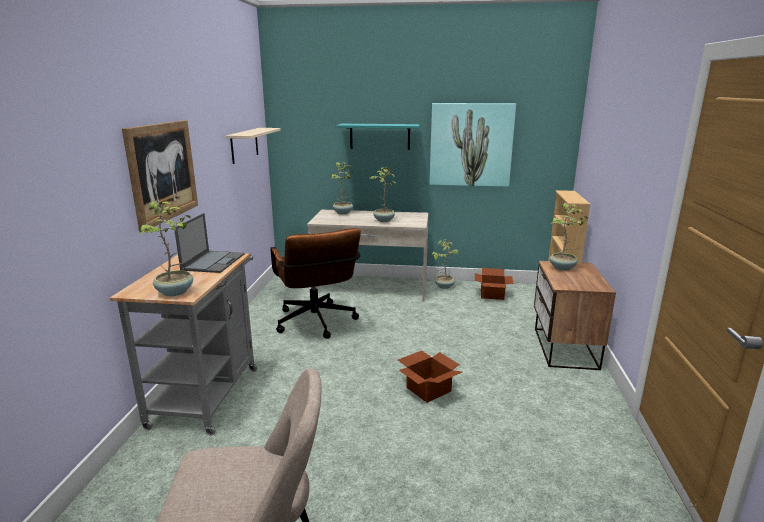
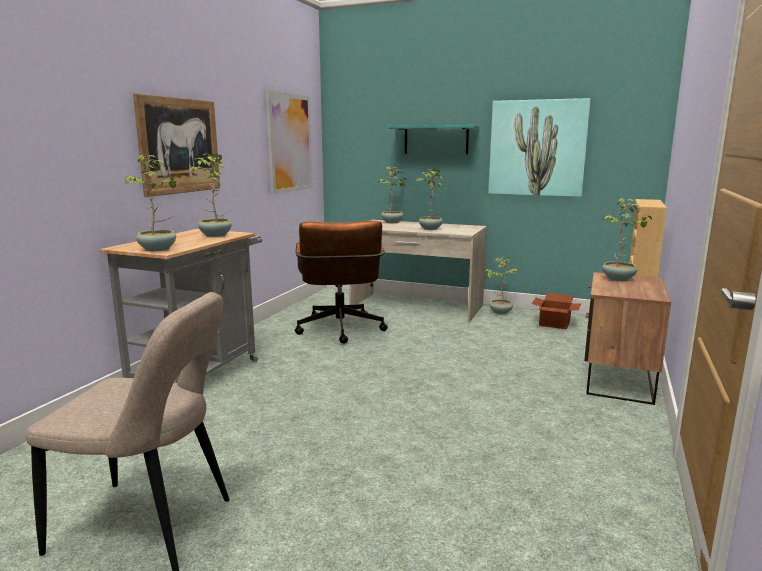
camera: 15 degrees right, 5 degrees down
laptop [174,213,245,273] -> potted plant [189,153,232,237]
beige shelf [226,128,281,164] -> picture [266,90,313,194]
cardboard box [398,350,462,403] -> none

